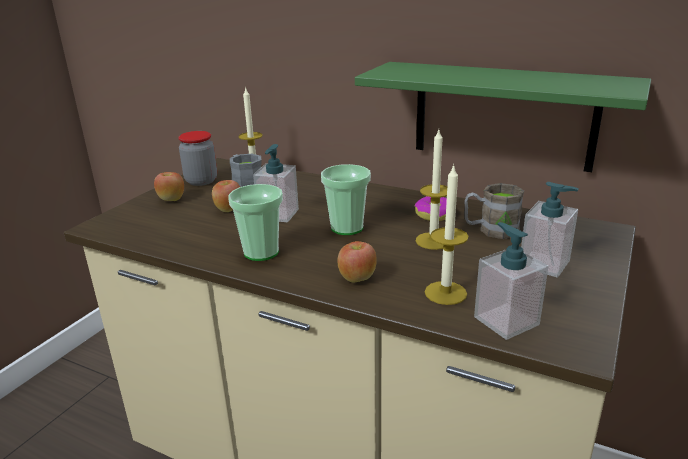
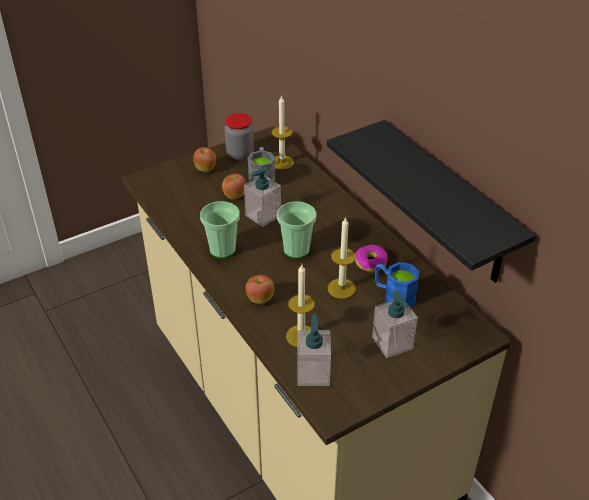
camera: 30 degrees right, 15 degrees up
green shelf [355,62,651,172] -> black shelf [327,120,536,283]
brown mug [464,183,524,239] -> blue mug [375,262,419,308]

